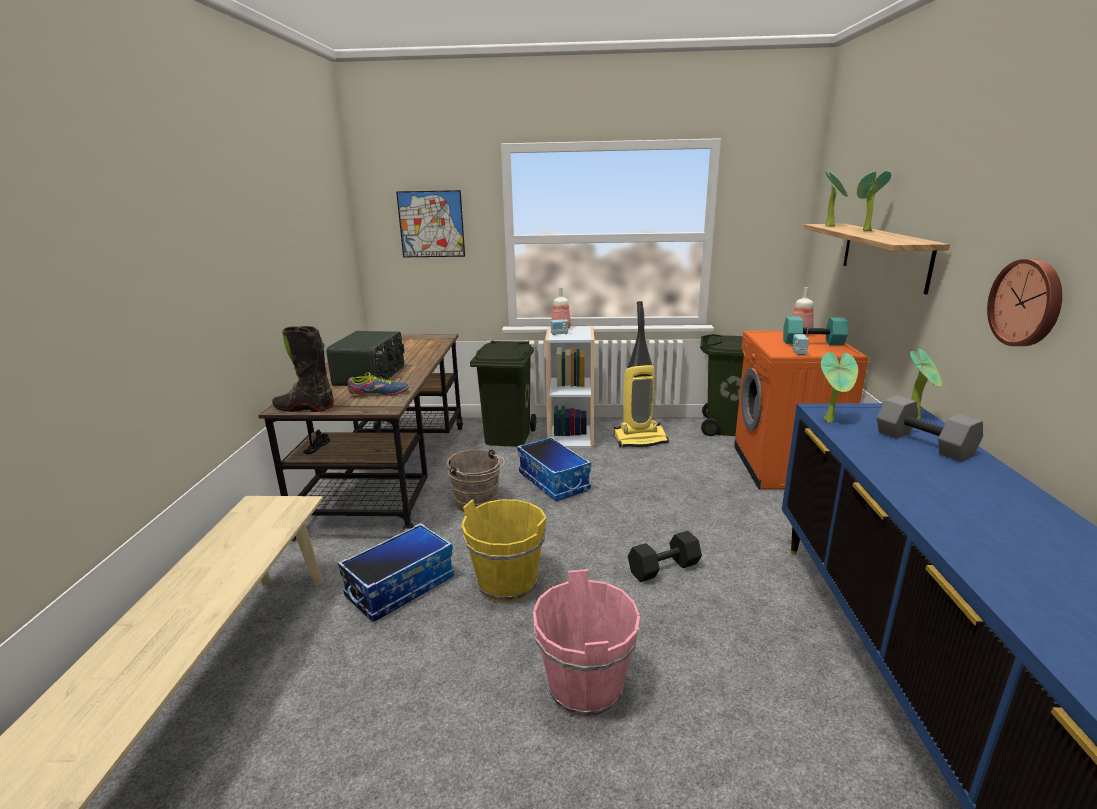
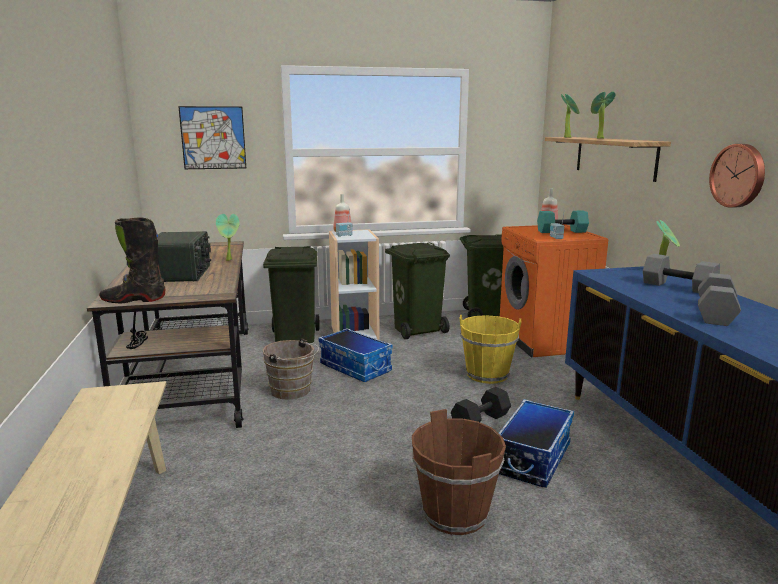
camera: 15 degrees left, 5 degrees down
storage box [338,523,454,622] -> storage box moved to [499,399,574,487]
shoe [348,372,409,397] -> none
yellow bucket [461,499,546,603] -> yellow bucket moved to [459,315,521,384]
pink bucket [533,569,640,718] -> brown bucket [412,409,506,535]
vacuum cleaner [614,301,669,447] -> green trash can [385,242,450,339]
potted plant [821,352,858,423] -> potted plant moved to [216,214,240,261]
none -> grey dumbbell [698,273,741,326]

